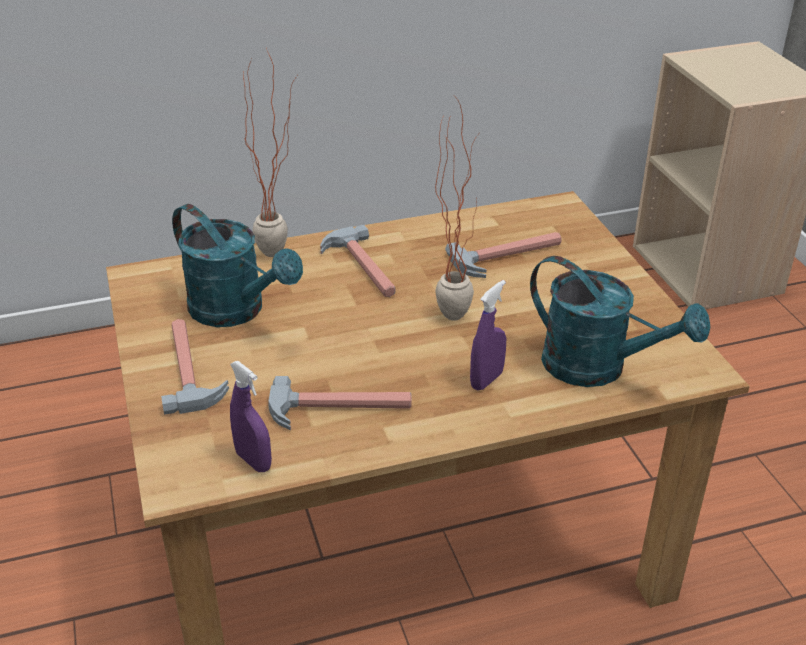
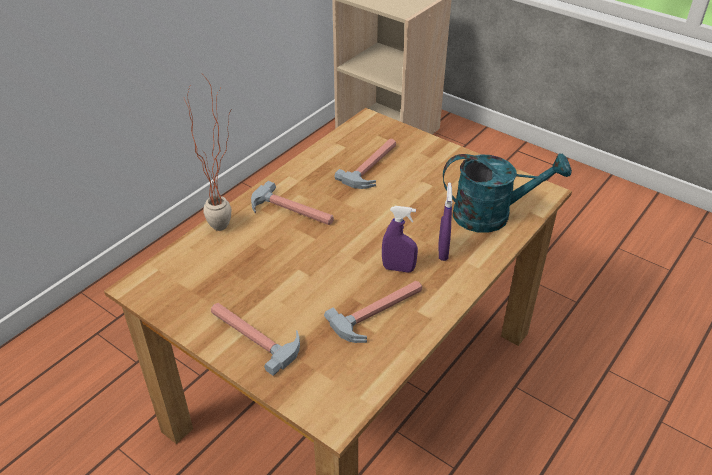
camera: 35 degrees left, 5 degrees up
turquoise watering can [172,204,303,327] -> none
purple spray bottle [230,361,272,472] -> purple spray bottle moved to [382,206,418,273]
potted plant [435,98,478,321] -> none

